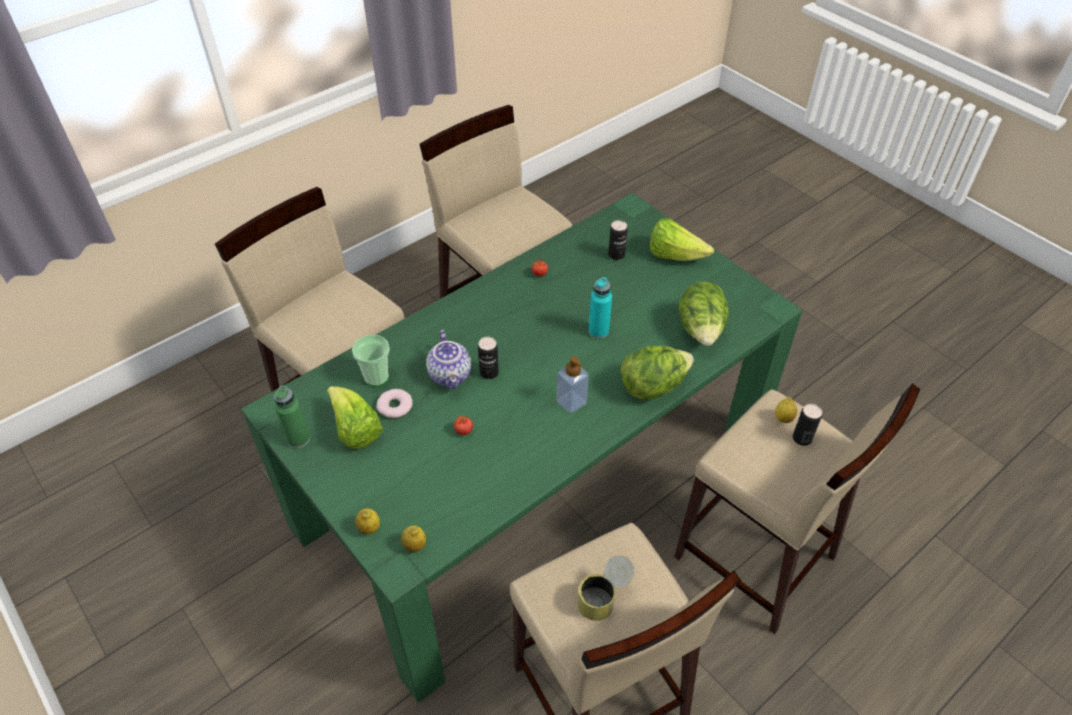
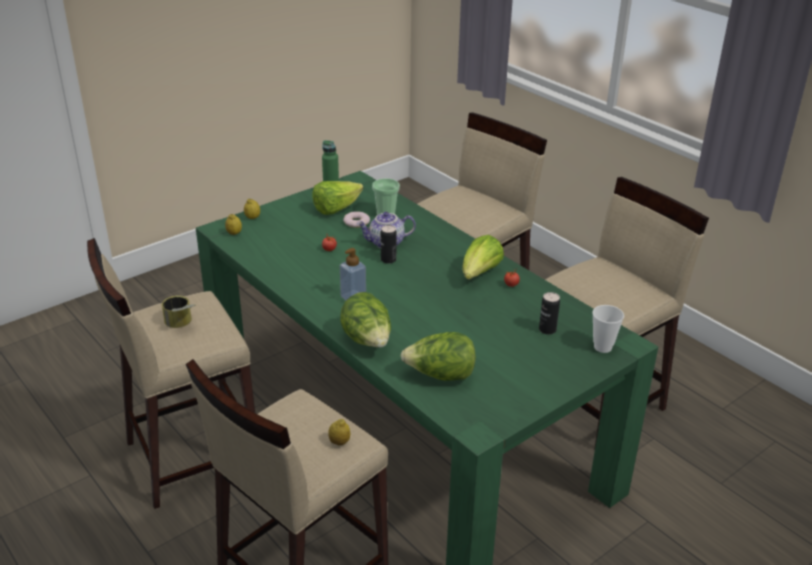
camera: 90 degrees right, 15 degrees down
turquoise bottle [588,277,612,339] -> none
lettuce [649,218,714,261] -> lettuce moved to [462,235,504,280]
can [793,404,822,446] -> none
none -> cup [592,305,624,353]

